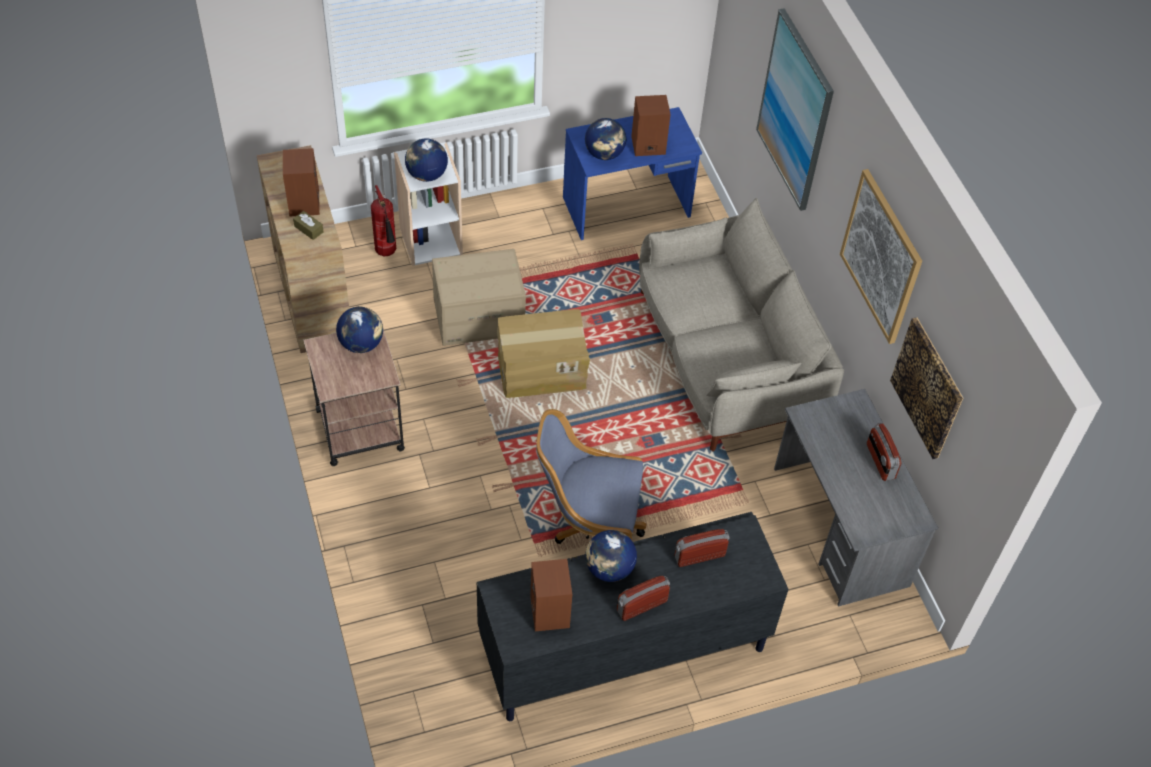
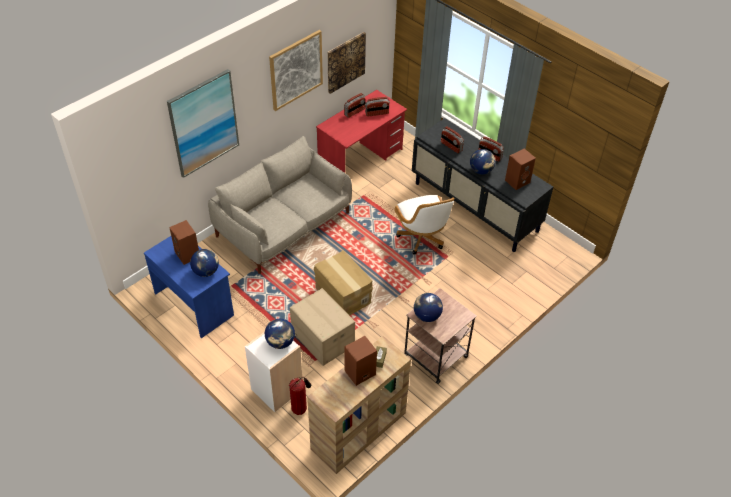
camera: 115 degrees left, 5 degrees down
blue office chair [536,409,647,544] -> white office chair [395,195,454,254]
grey desk [774,389,938,607] -> red desk [316,90,407,173]
none -> radio [365,97,390,117]

